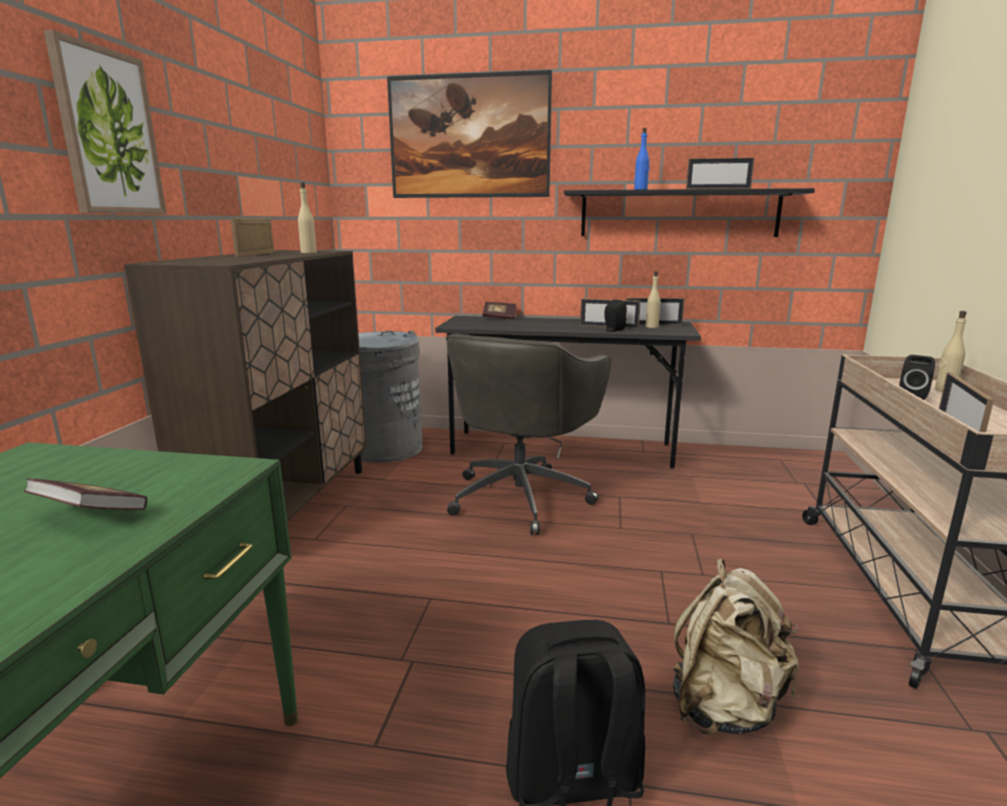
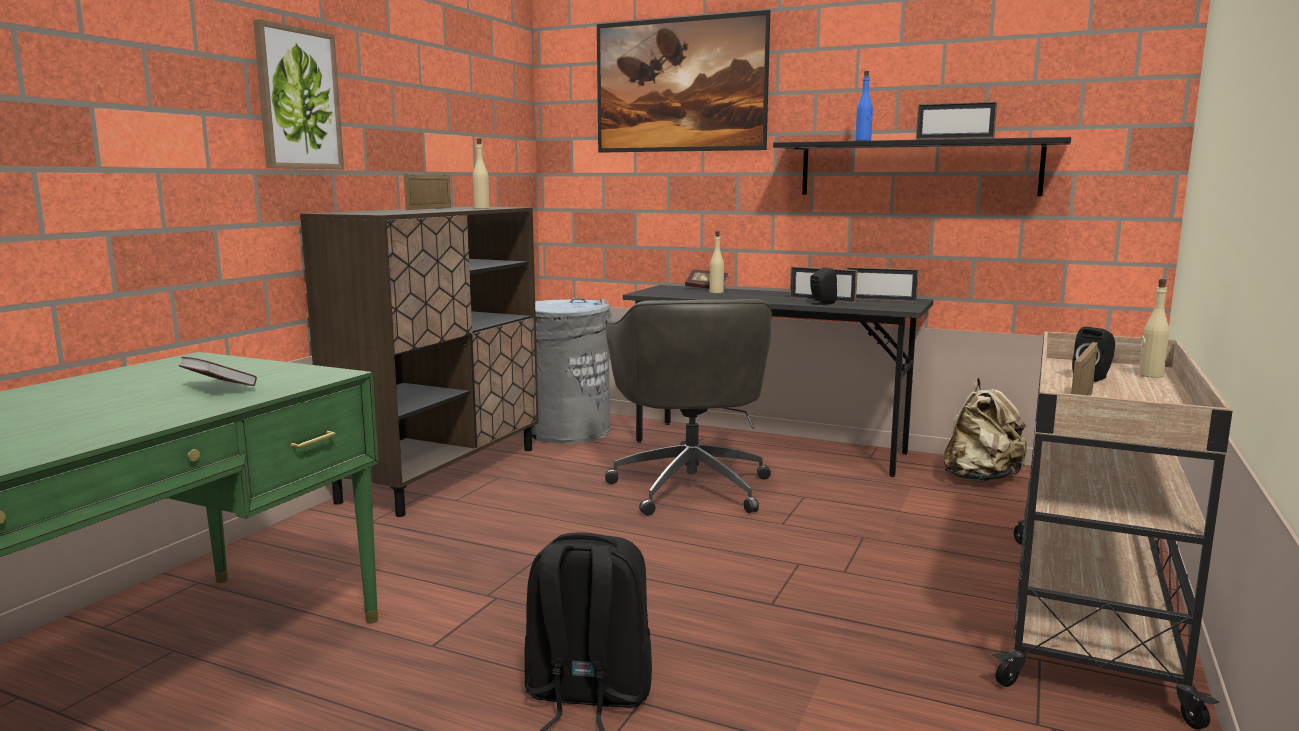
camera: 15 degrees right, 5 degrees down
grey office chair [446,333,611,535] -> grey office chair turned 45 degrees counterclockwise [605,299,772,516]
beige bottle [646,271,660,328] -> beige bottle moved to [710,231,724,293]
beige backpack [673,559,799,735] -> beige backpack moved to [943,378,1027,482]

